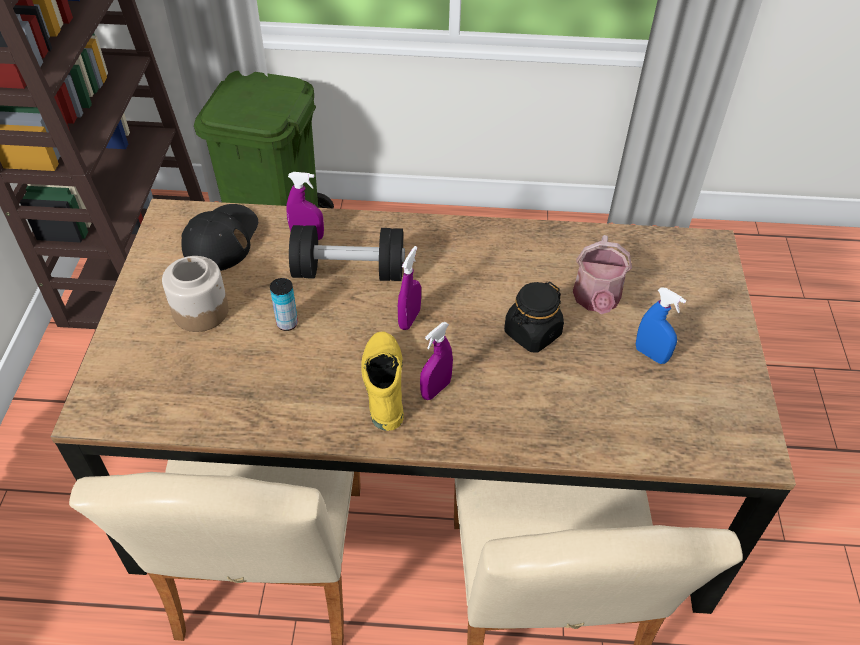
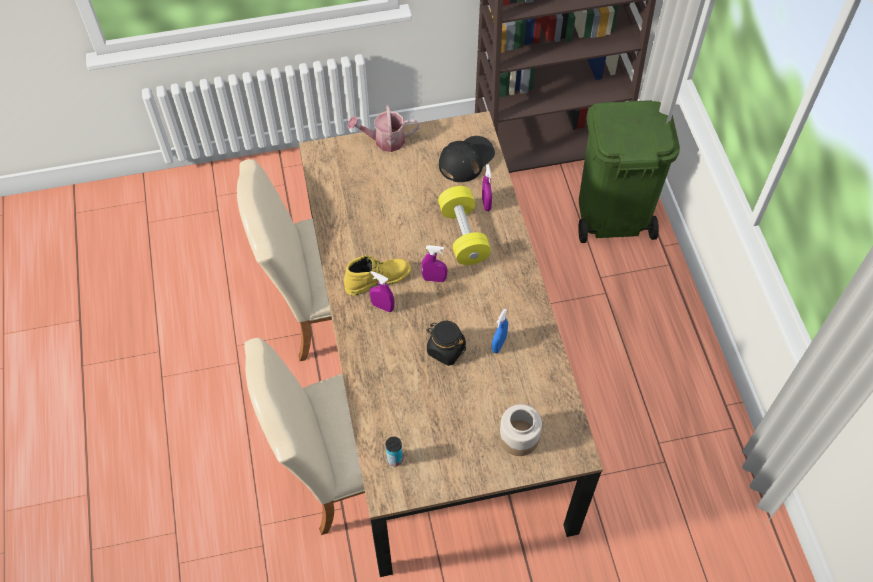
camera: 75 degrees right, 10 degrees up
jar [162,256,229,332] -> jar moved to [499,404,542,456]
black cap [181,204,258,271] -> black cap turned 45 degrees counterclockwise [439,136,495,182]
can [270,278,298,331] -> can moved to [386,437,403,466]
black dumbbell [289,225,405,281] -> yellow dumbbell [438,186,491,265]
watering can [573,235,632,314] -> watering can moved to [347,105,419,152]
blue spray bottle [636,287,686,364] -> blue spray bottle moved to [491,309,508,353]

